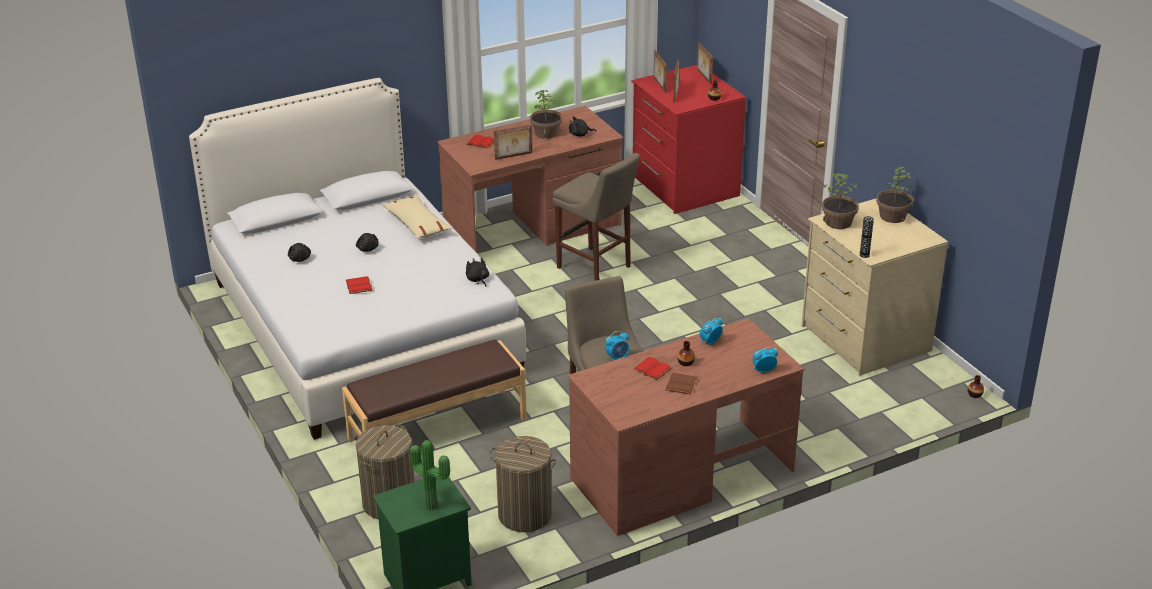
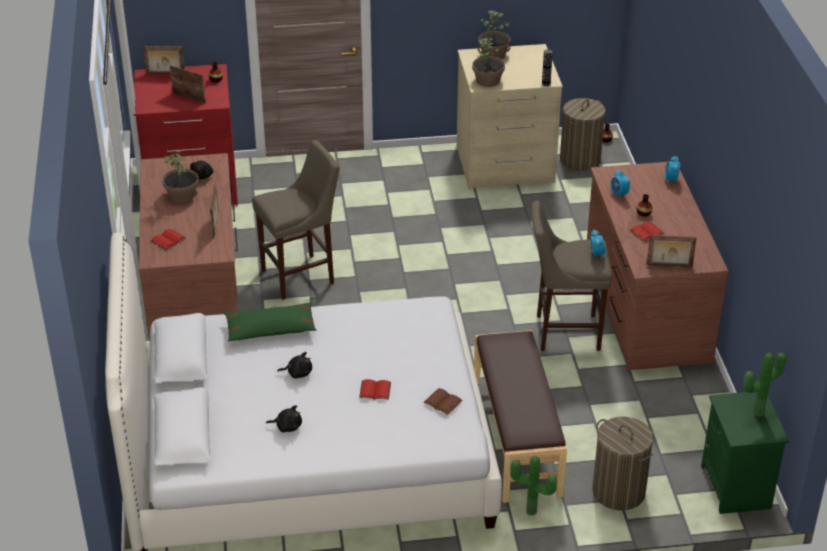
camera: 70 degrees left, 5 degrees up
beige pillow [383,195,453,239] -> green pillow [224,302,316,341]
black plush toy [466,258,489,287] -> none
laundry basket [489,436,556,532] -> laundry basket moved to [560,98,605,171]
picture frame [654,50,667,93] -> picture frame moved to [646,235,697,267]
brown book [665,373,697,394] -> brown book moved to [423,388,462,415]
none -> potted plant [510,456,557,516]

